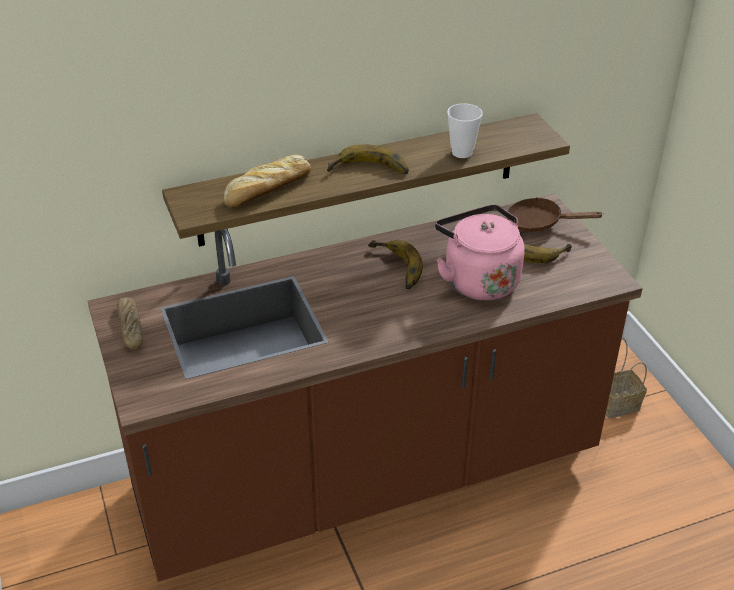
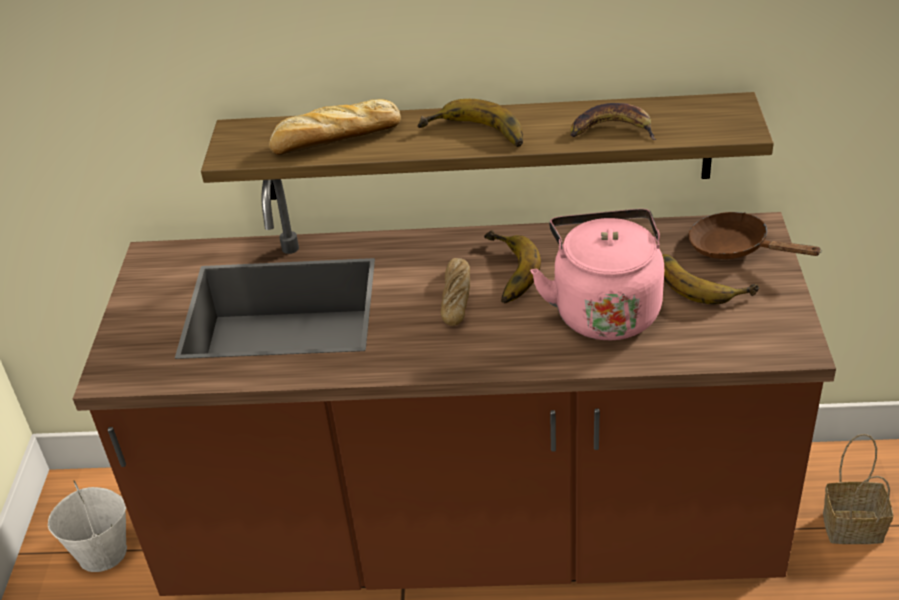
camera: 25 degrees right, 0 degrees up
bread [117,297,143,349] -> bread moved to [441,258,470,326]
cup [447,103,483,158] -> banana [570,103,656,140]
none -> white bucket [48,480,127,572]

